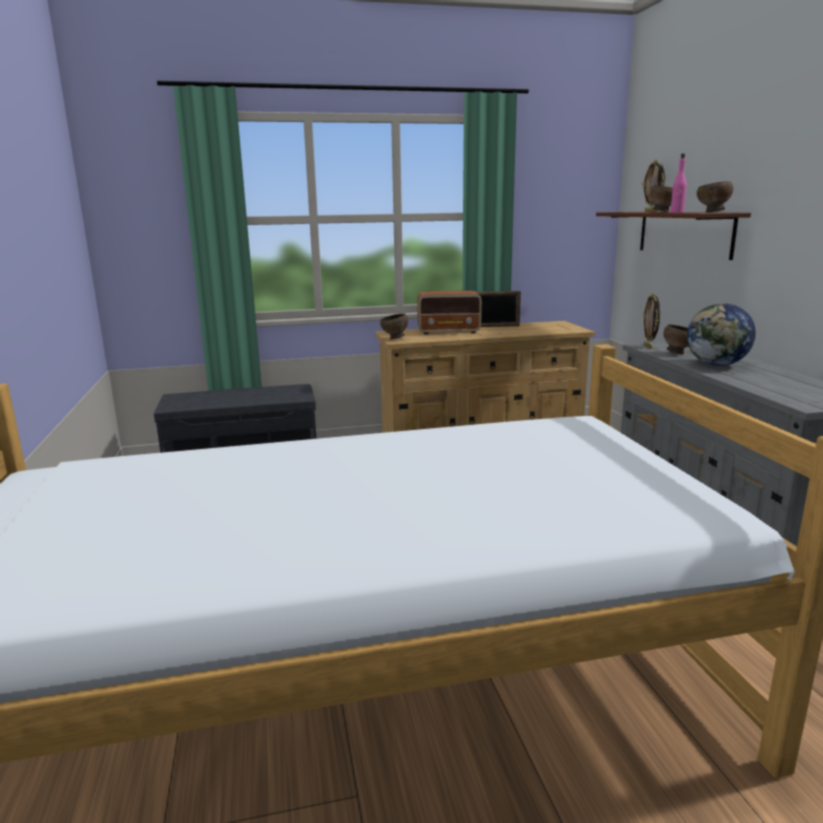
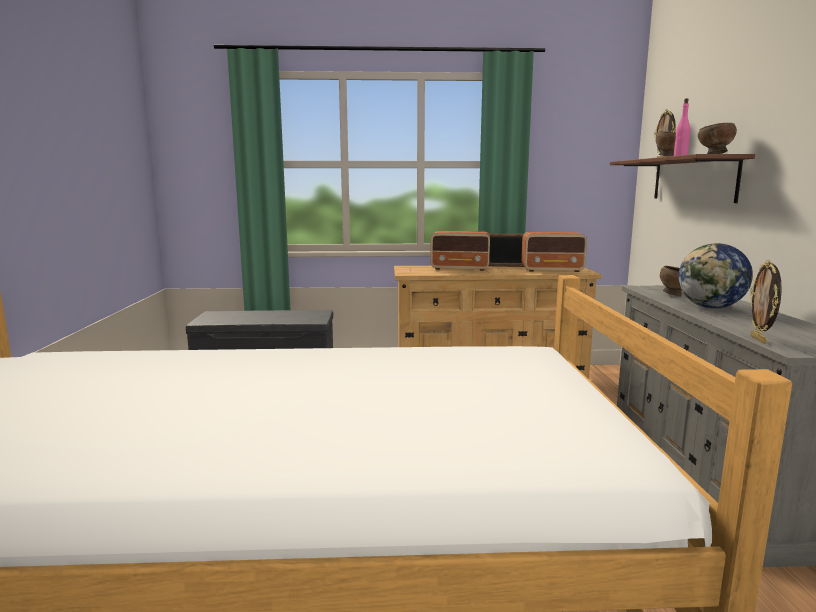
camera: 10 degrees right, 5 degrees down
brown bowl [380,313,408,339] -> none
picture frame [643,293,660,349] -> picture frame moved to [750,260,782,344]
none -> radio [521,232,587,272]

